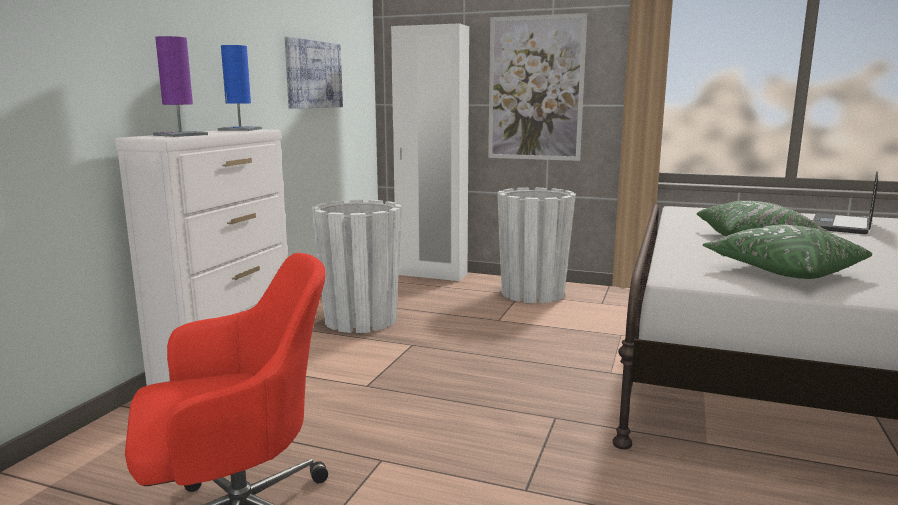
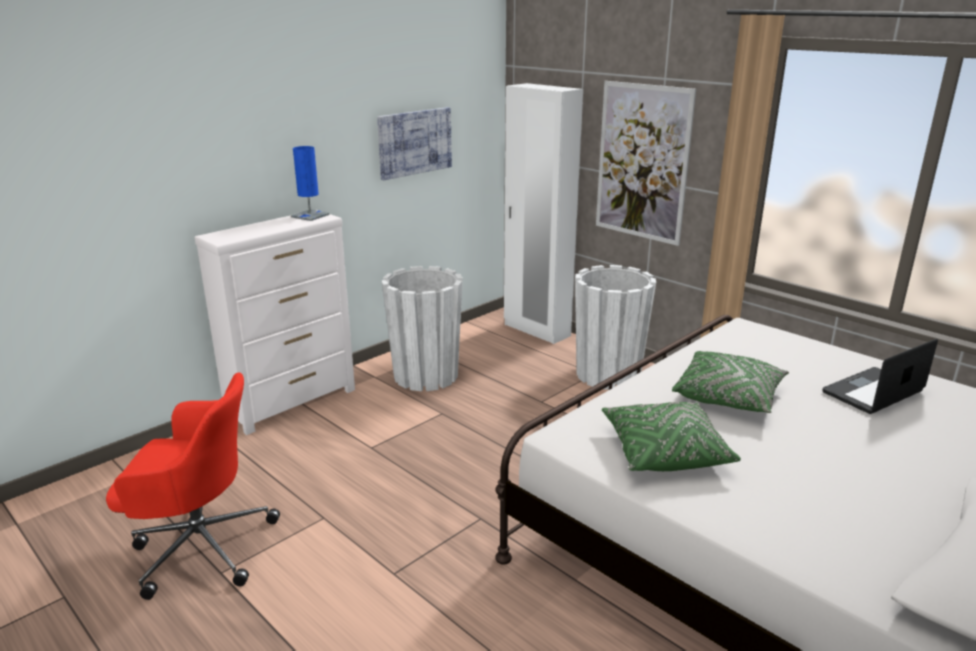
camera: 25 degrees right, 10 degrees up
purple table lamp [153,36,208,137] -> none

